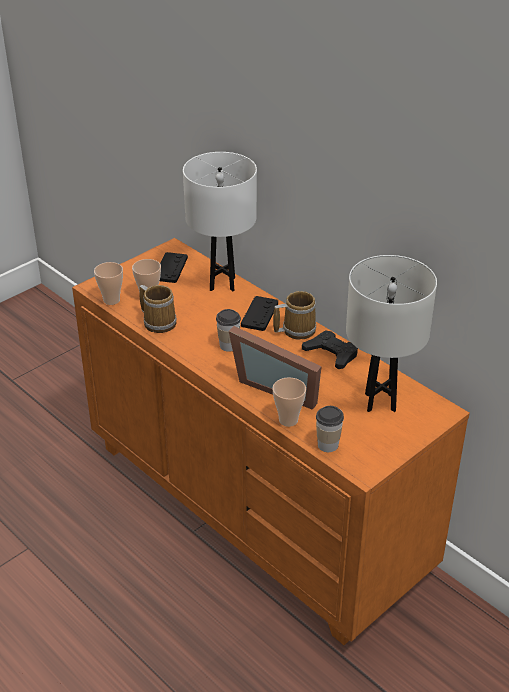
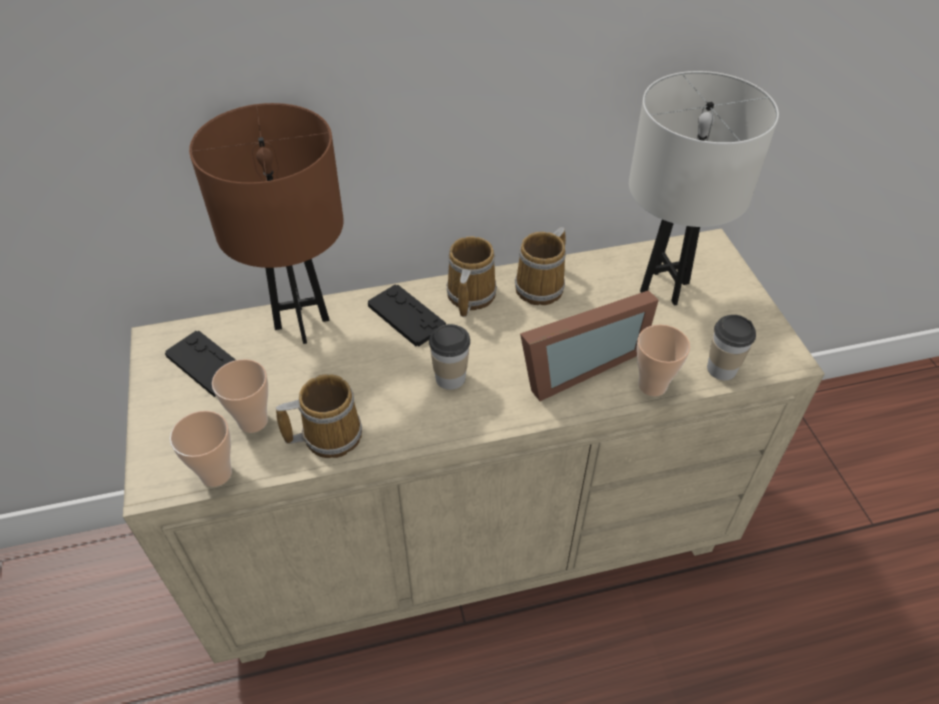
camera: 60 degrees left, 10 degrees up
orange dresser [72,238,470,645] -> beige dresser [123,228,825,664]
white table lamp [183,152,257,291] -> brown table lamp [189,103,344,344]
black game controller [302,330,358,369] -> mug [515,227,566,305]

